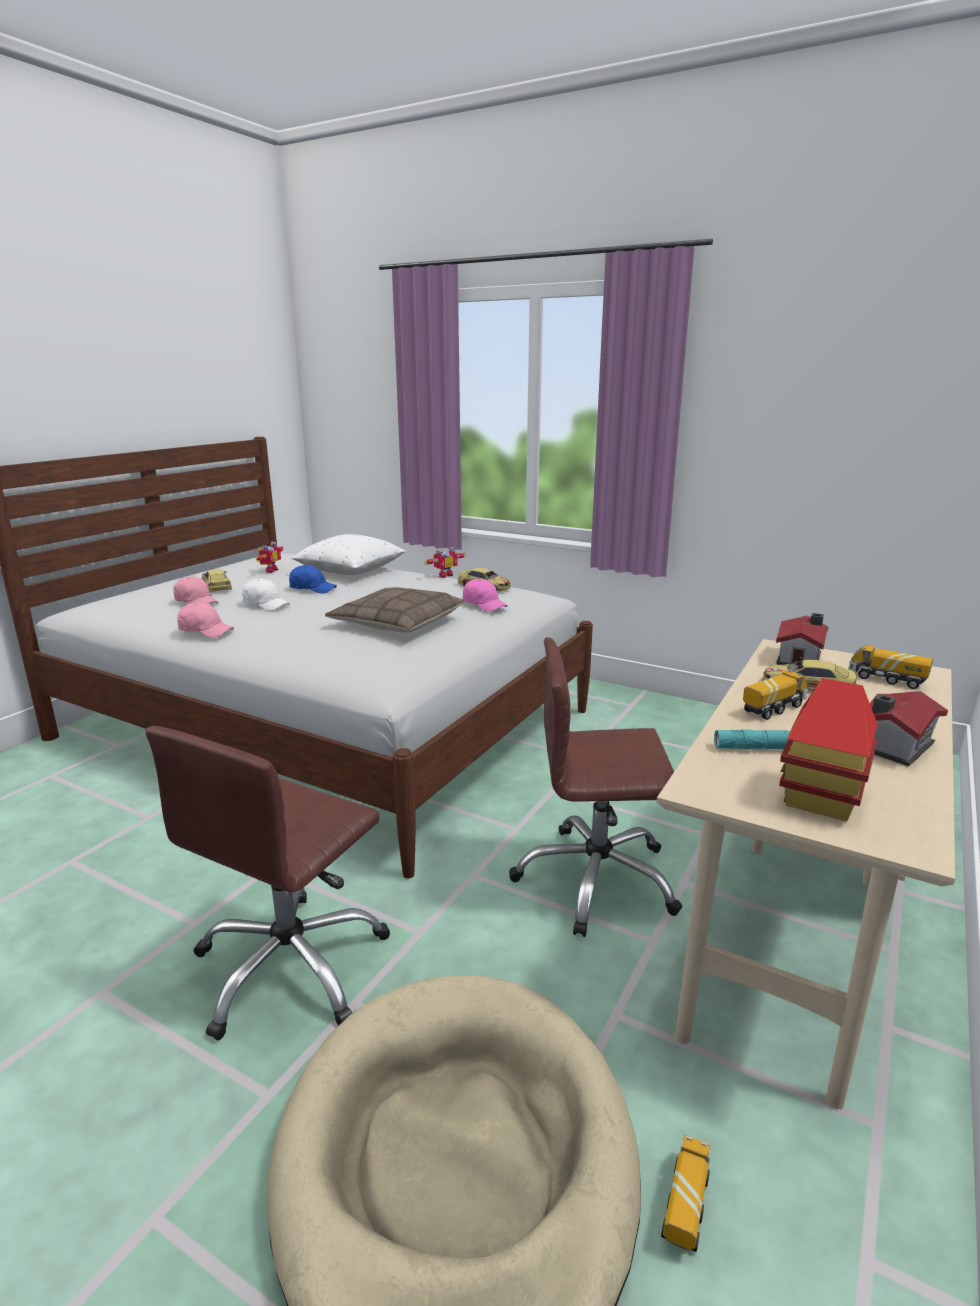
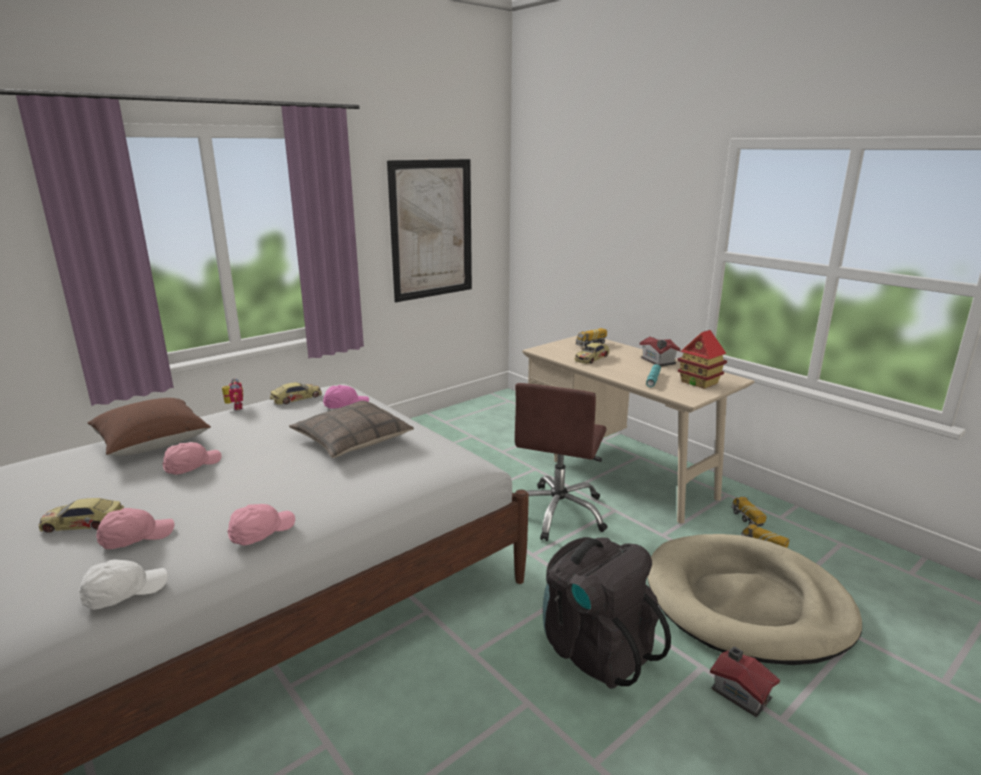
camera: 70 degrees left, 0 degrees up
brown office chair [146,726,390,1041] -> black backpack [543,537,671,689]
white cap [242,579,290,611] -> white cap moved to [78,560,168,610]
toy robot [256,542,283,573] -> none
blue cap [289,565,337,594] -> pink cap [162,442,222,475]
white pillow [292,534,406,575] -> brown pillow [88,398,211,456]
toy truck [743,670,809,720] -> toy truck moved to [731,496,767,526]
toy house [776,613,828,665] -> toy house moved to [710,647,780,717]
none -> picture [387,159,472,302]

